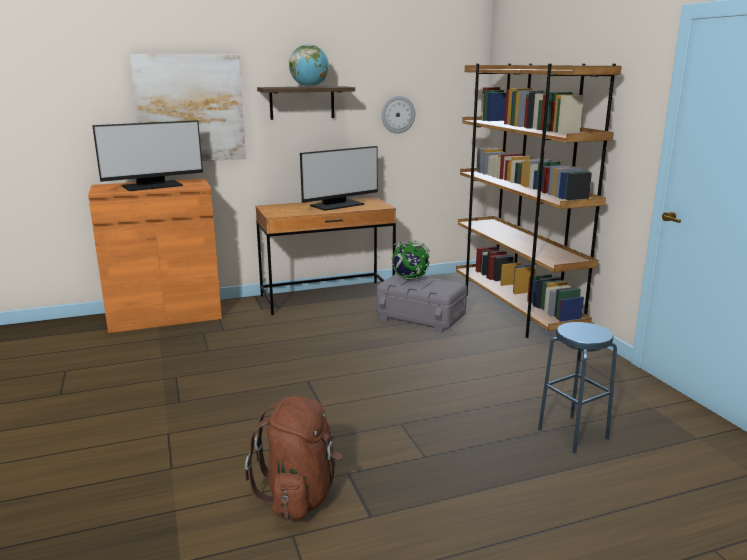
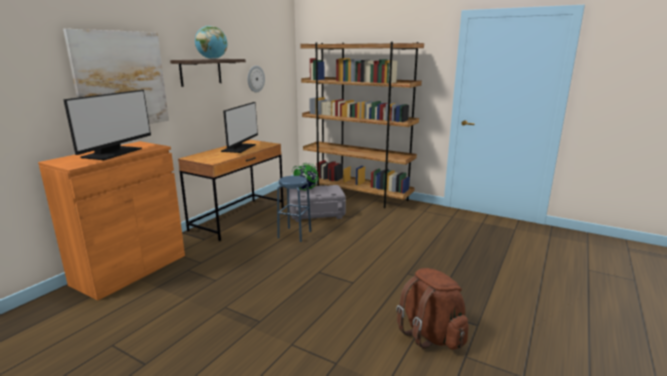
camera: 40 degrees left, 0 degrees up
blue stool [538,322,617,453] -> blue stool moved to [277,176,311,242]

